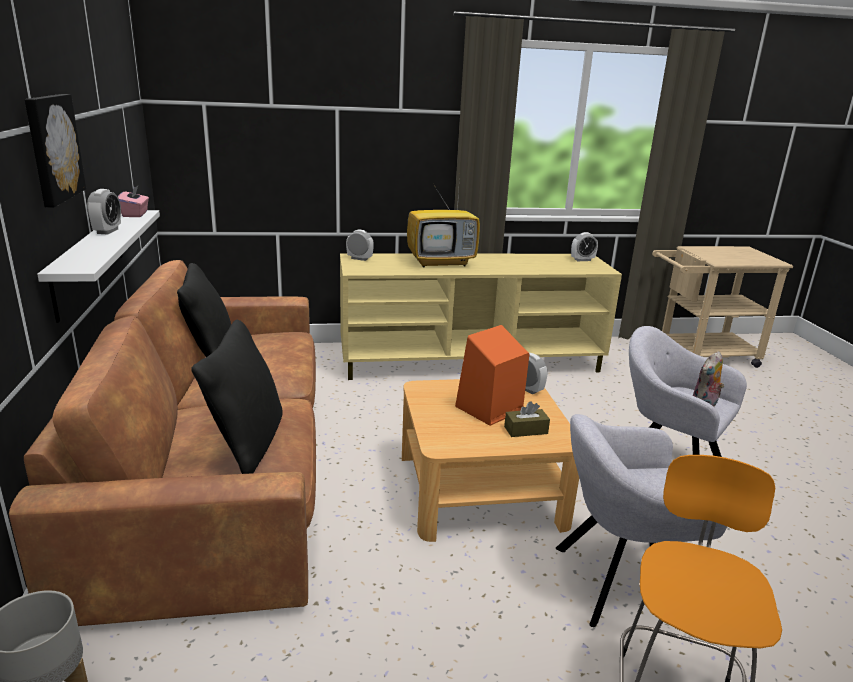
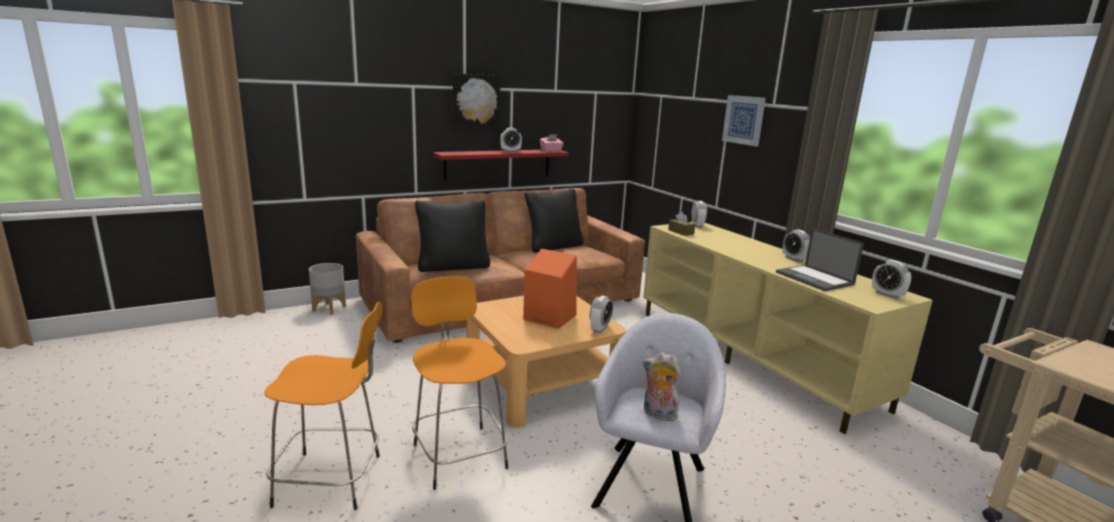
camera: 70 degrees right, 5 degrees down
white shelf [37,210,160,323] -> red shelf [433,150,568,181]
television [407,176,480,267] -> none
brown tissue box [504,401,550,437] -> brown tissue box moved to [668,212,695,236]
grey armchair [556,414,727,627] -> orange stool [411,276,508,490]
none -> picture [722,95,766,146]
none -> laptop [776,228,864,291]
none -> alarm clock [783,229,810,262]

